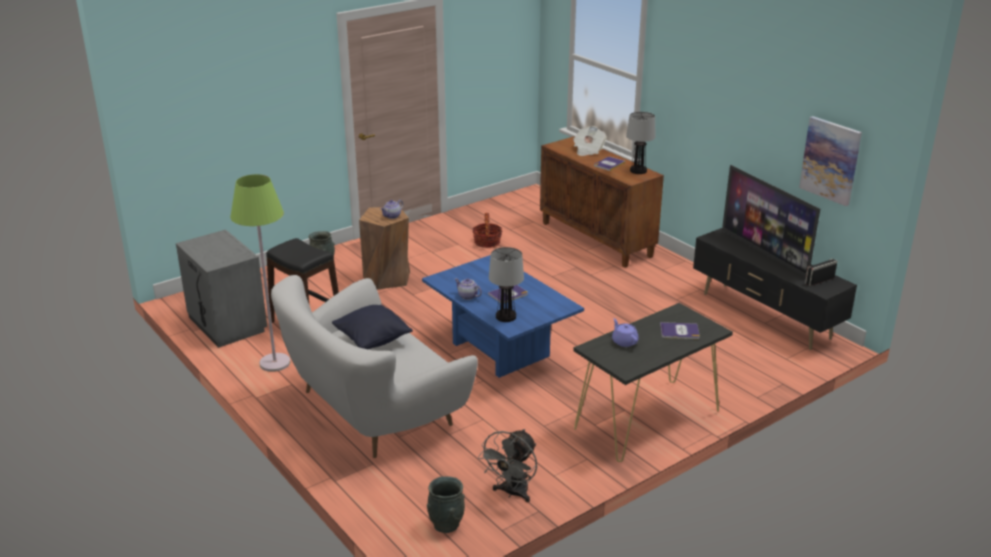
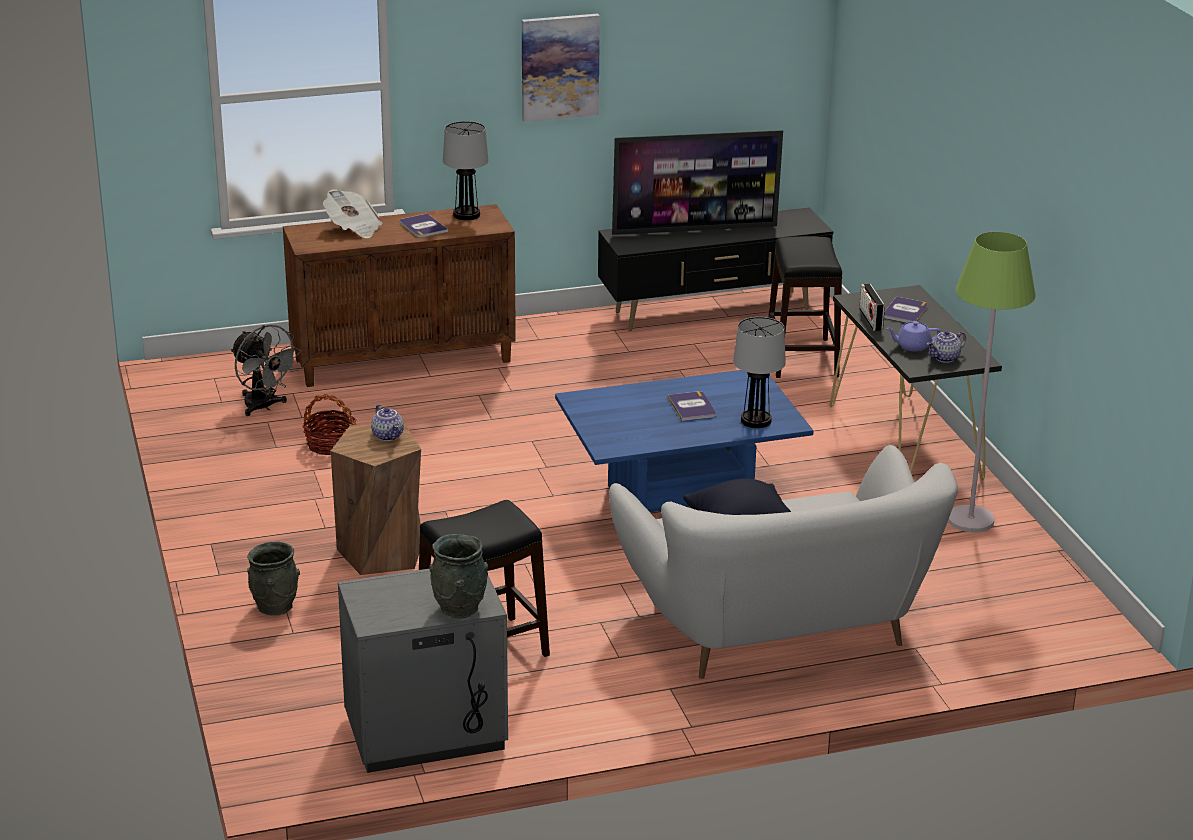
camera: 70 degrees left, 0 degrees up
green floor lamp [230,174,290,372] -> green floor lamp moved to [948,232,1035,532]
grey vase [427,476,465,533] -> grey vase moved to [429,534,488,619]
teapot [455,278,482,300] -> teapot moved to [927,331,966,363]
grey fan [478,429,537,502] -> grey fan moved to [231,325,301,416]
picture [799,116,862,206] -> picture moved to [522,14,600,122]
radio [805,259,837,286] -> radio moved to [859,283,885,331]
none -> black stool [768,236,842,378]

